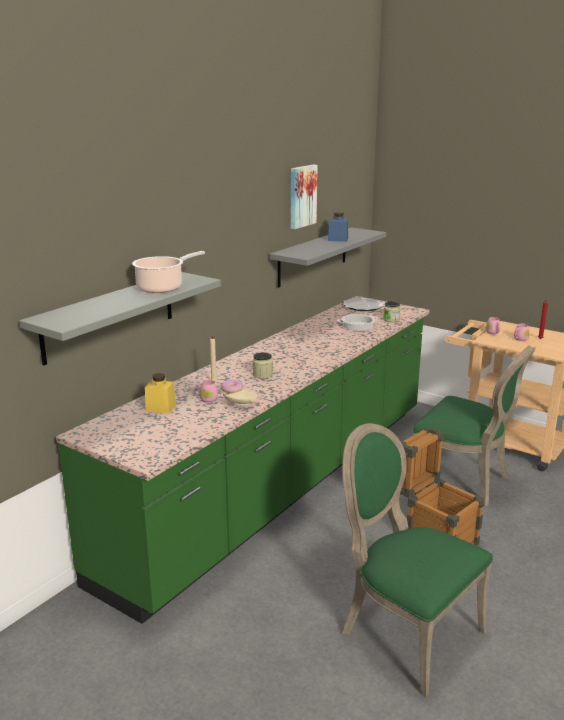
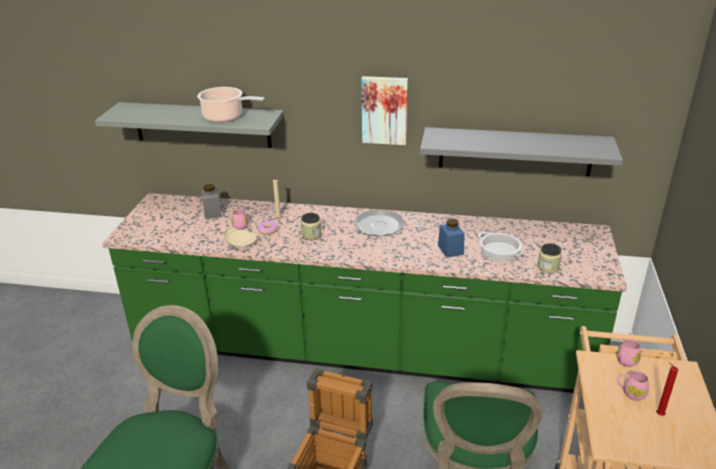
camera: 65 degrees right, 10 degrees up
yellow jar [145,373,176,414] -> grey jar [202,184,222,219]
picture [291,165,318,229] -> picture moved to [361,76,408,145]
blue jar [328,212,348,242] -> blue jar moved to [438,219,465,258]
plate [343,298,384,311] -> plate moved to [353,209,405,236]

